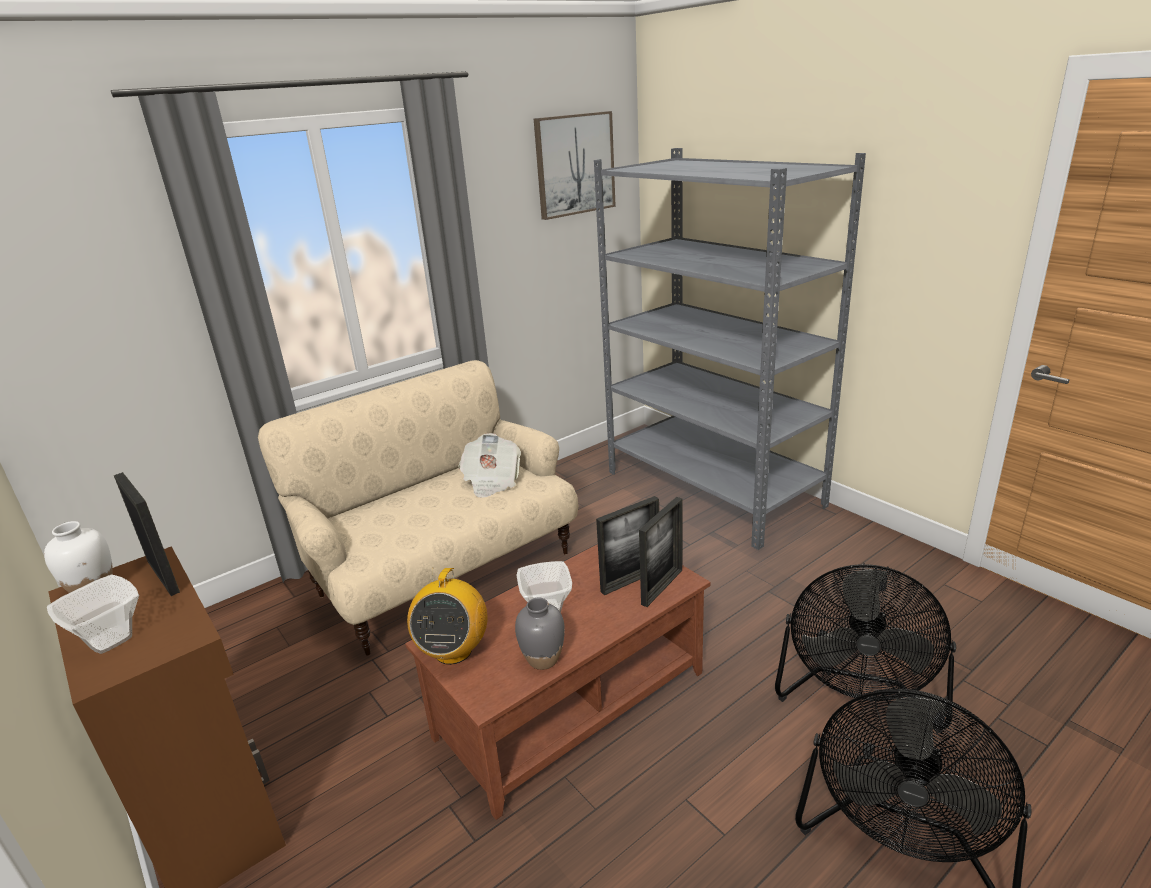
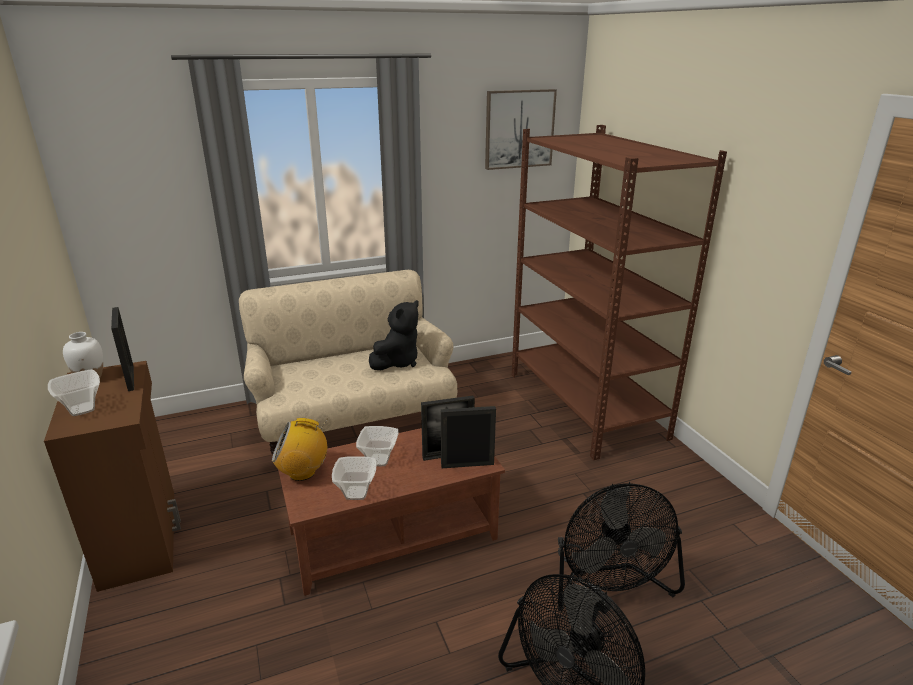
camera: 15 degrees right, 0 degrees up
radio [407,568,488,665] -> radio turned 60 degrees clockwise [272,418,328,481]
newspaper [458,433,521,498] -> black plush toy [369,300,419,370]
grey vase [515,598,565,670] -> bowl [332,457,377,500]
grey bookcase [594,148,866,550] -> brown bookcase [512,125,727,460]
picture frame [639,497,683,607] -> picture frame turned 150 degrees counterclockwise [441,406,496,468]
black fan [775,563,956,734] -> black fan turned 45 degrees counterclockwise [558,482,685,611]

